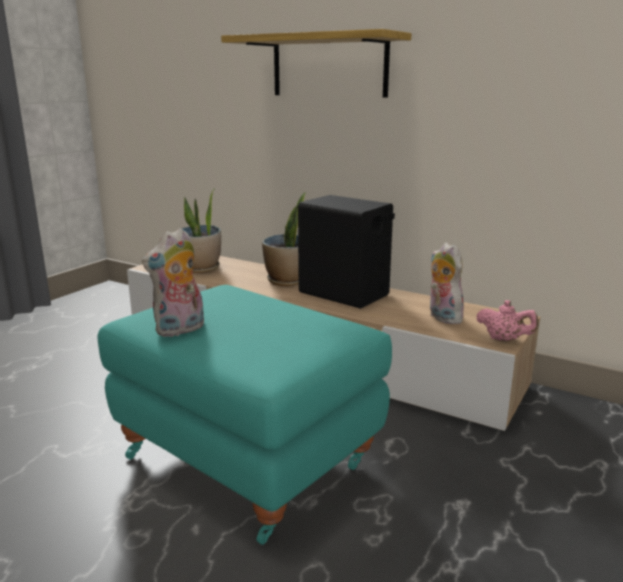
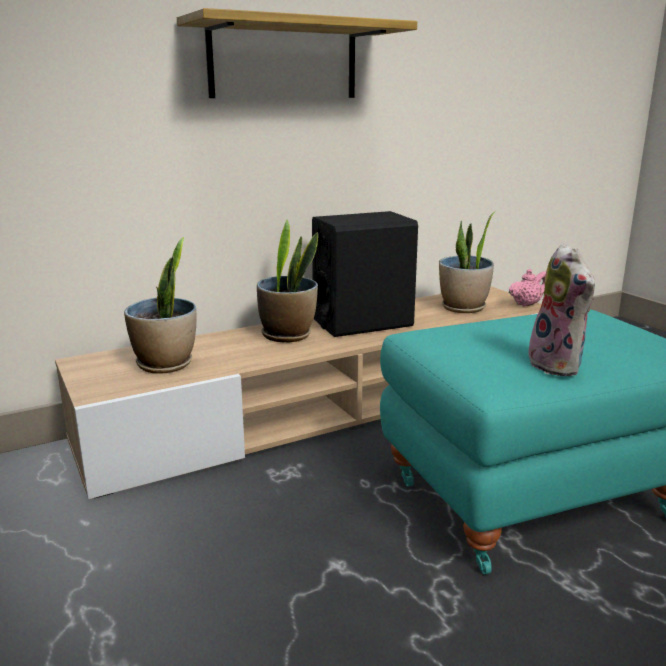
camera: 60 degrees left, 0 degrees up
plush toy [429,242,464,324] -> potted plant [439,211,496,313]

